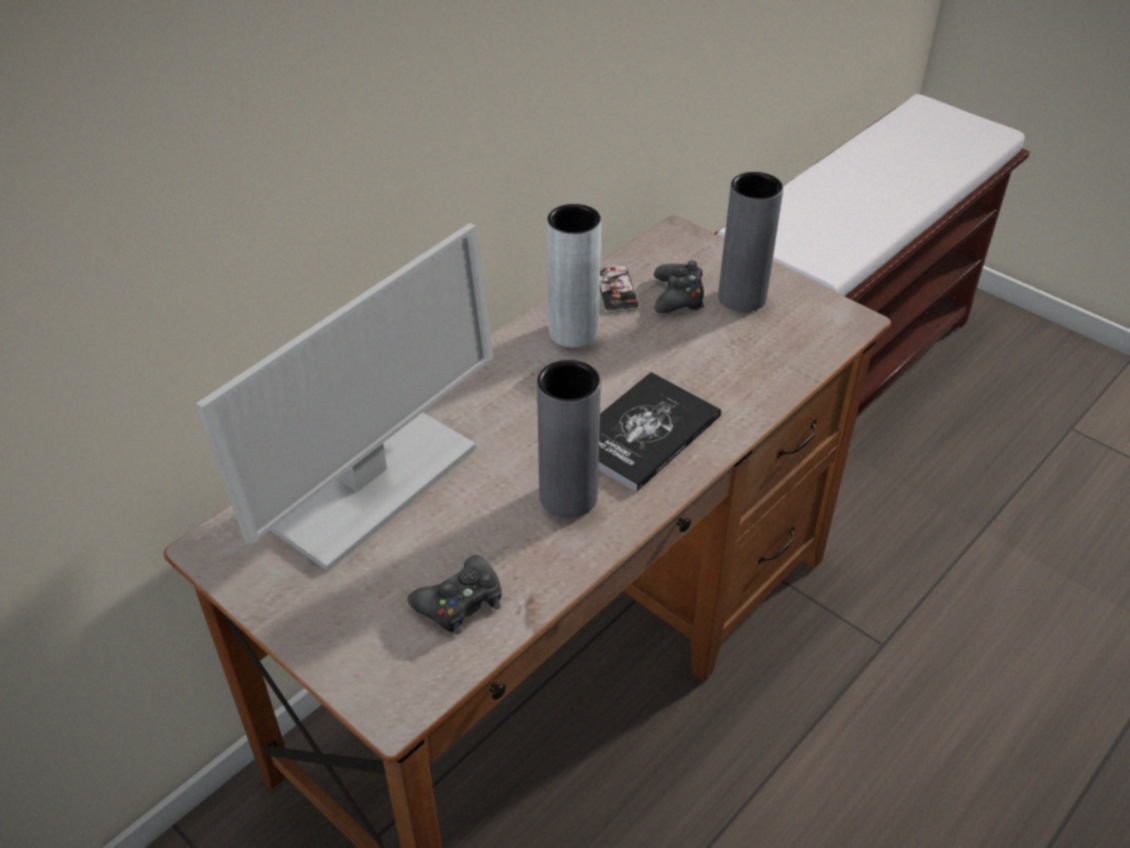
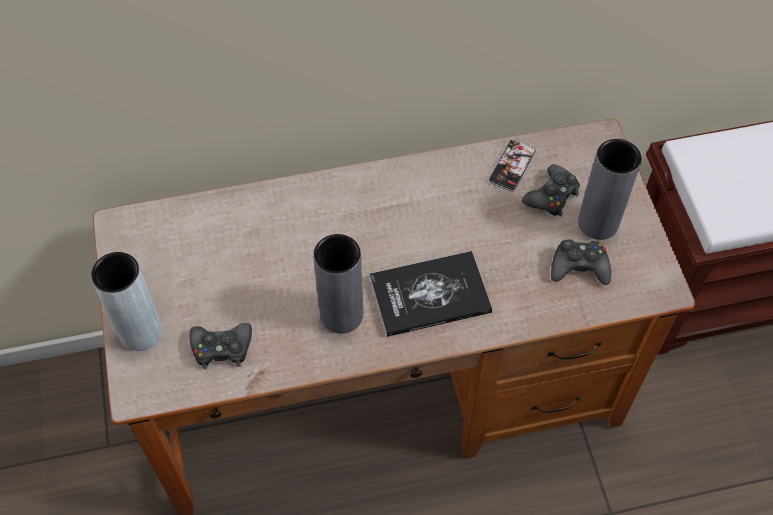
camera: 35 degrees right, 15 degrees up
monitor [196,223,494,571] -> none
grey vase [547,204,601,348] -> grey vase moved to [91,252,163,351]
none -> black game controller [551,240,611,285]

